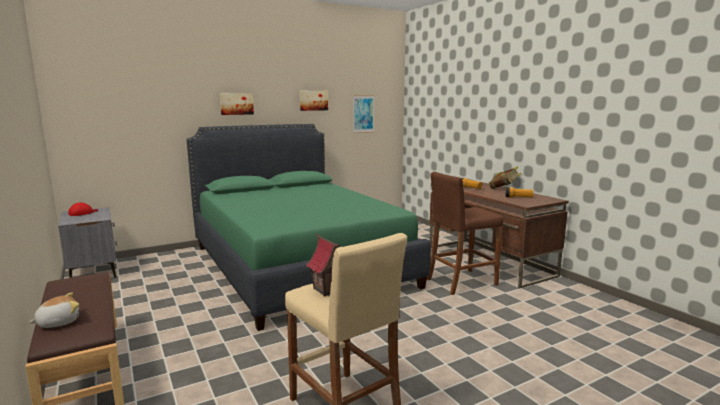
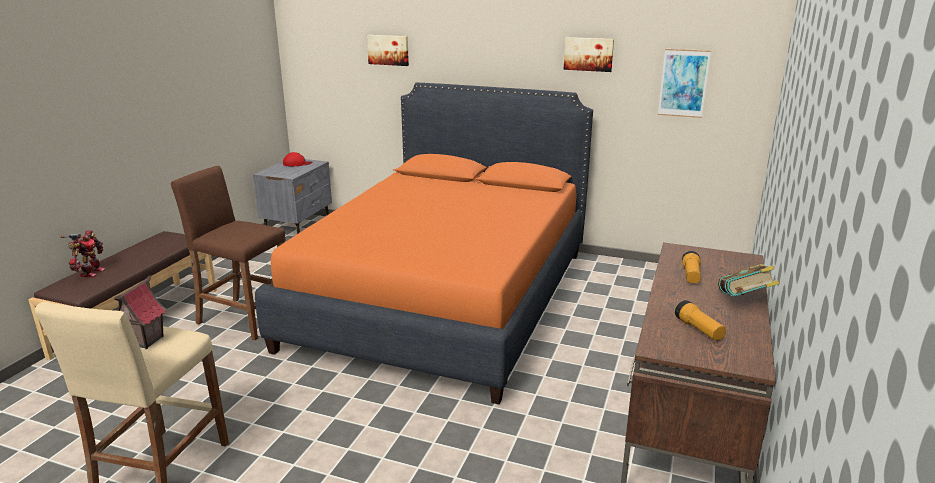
camera: 50 degrees right, 10 degrees up
plush toy [28,293,79,328] -> toy robot [61,230,105,278]
green bed [187,124,431,331] -> orange bed [255,82,593,404]
picture [220,93,254,115] -> picture moved to [367,35,409,66]
brown stool [427,172,503,295] -> brown stool moved to [171,166,286,340]

